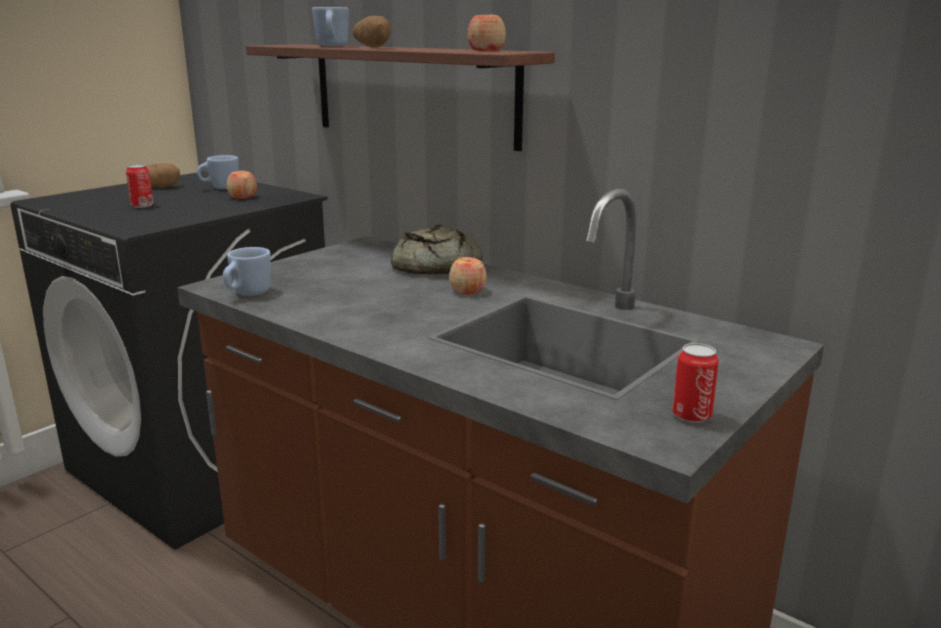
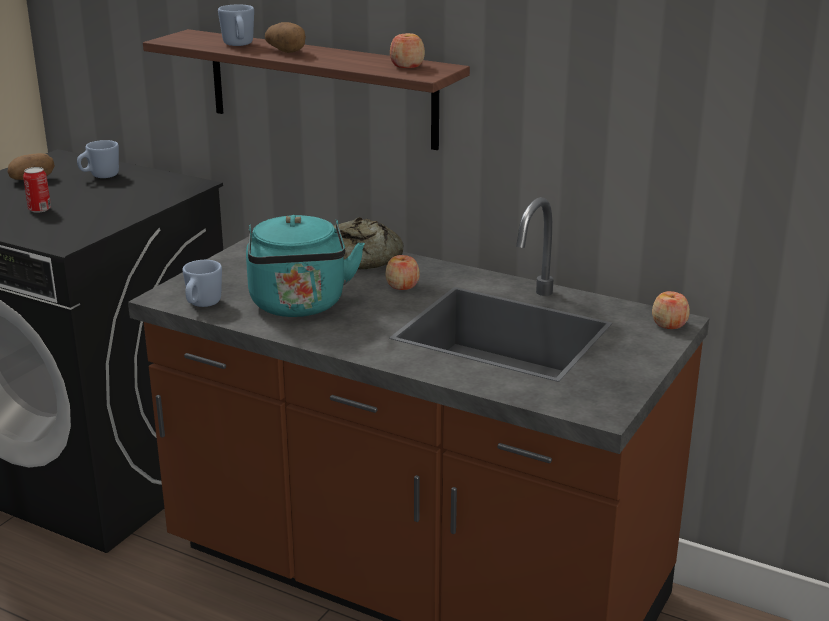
camera: 10 degrees left, 5 degrees up
apple [227,171,257,199] -> apple moved to [652,291,690,329]
can [672,343,719,423] -> none
none -> turquoise kettle [246,215,365,317]

